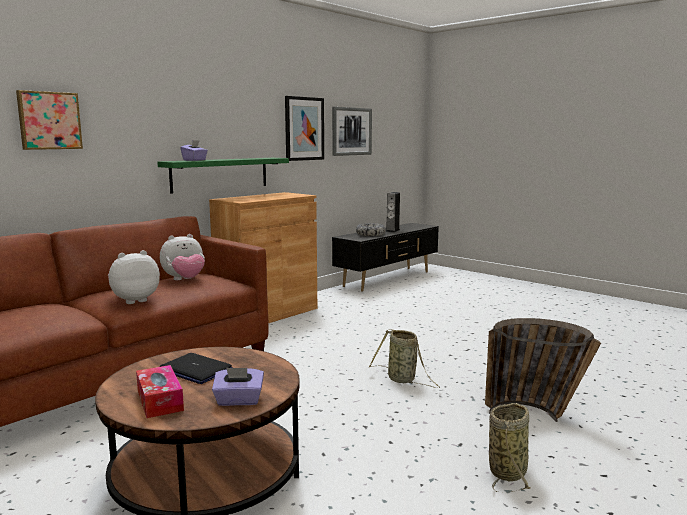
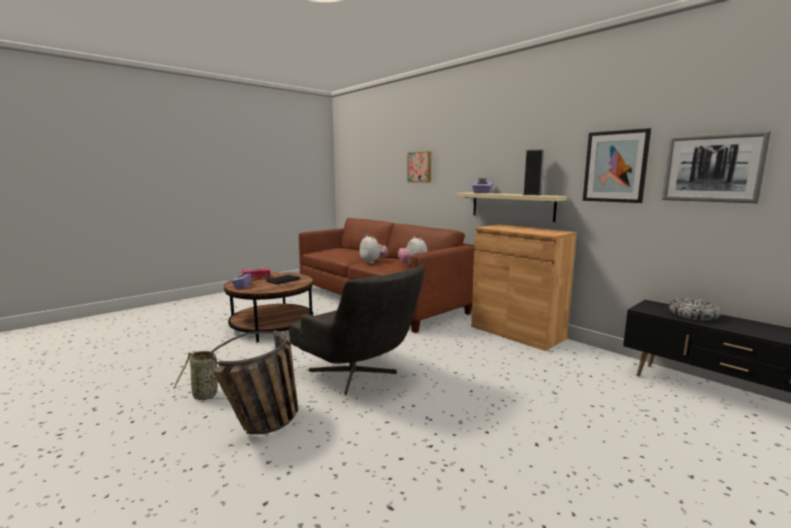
camera: 95 degrees right, 0 degrees up
green shelf [157,158,289,194] -> beige shelf [455,192,567,222]
basket [369,329,440,388] -> grey armchair [288,265,425,395]
speaker [386,192,400,232] -> speaker moved to [523,149,544,195]

